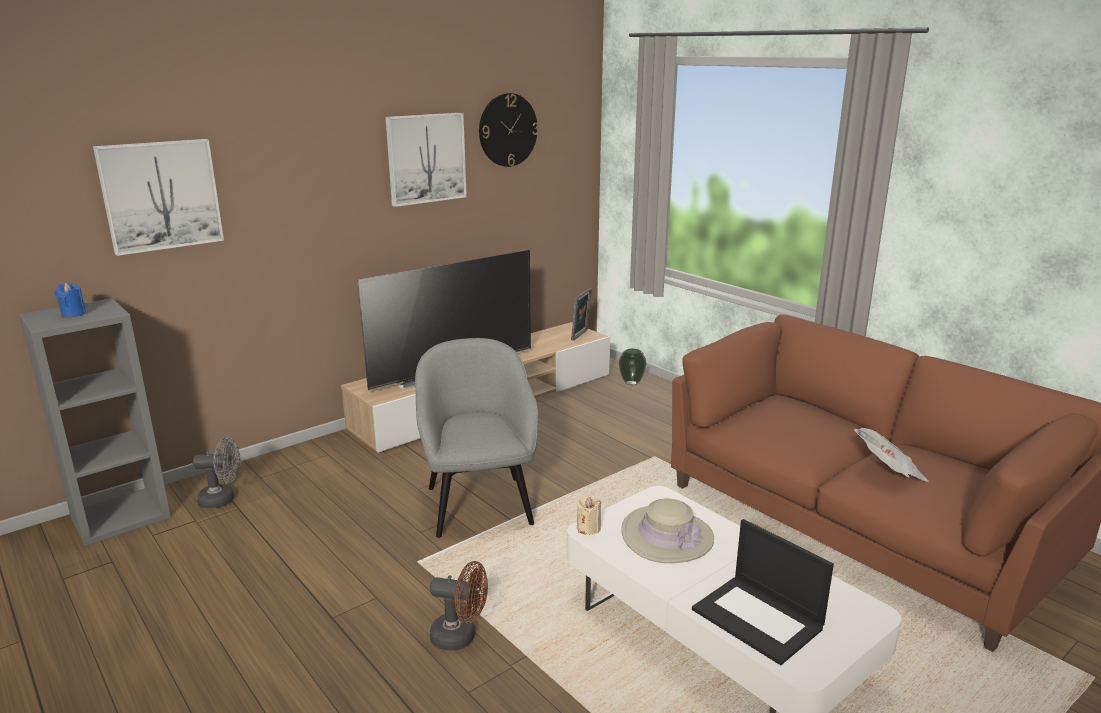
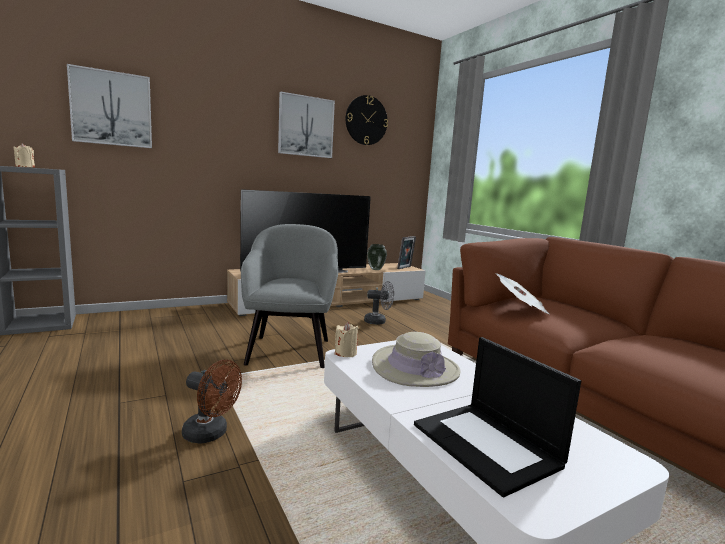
camera: 10 degrees right, 10 degrees down
blue candle [55,283,86,318] -> beige candle [13,143,35,167]
grey fan [193,438,241,508] -> grey fan moved to [364,281,394,325]
vase [619,349,647,385] -> vase moved to [367,244,387,270]
newspaper [854,428,928,482] -> newspaper moved to [495,273,549,314]

